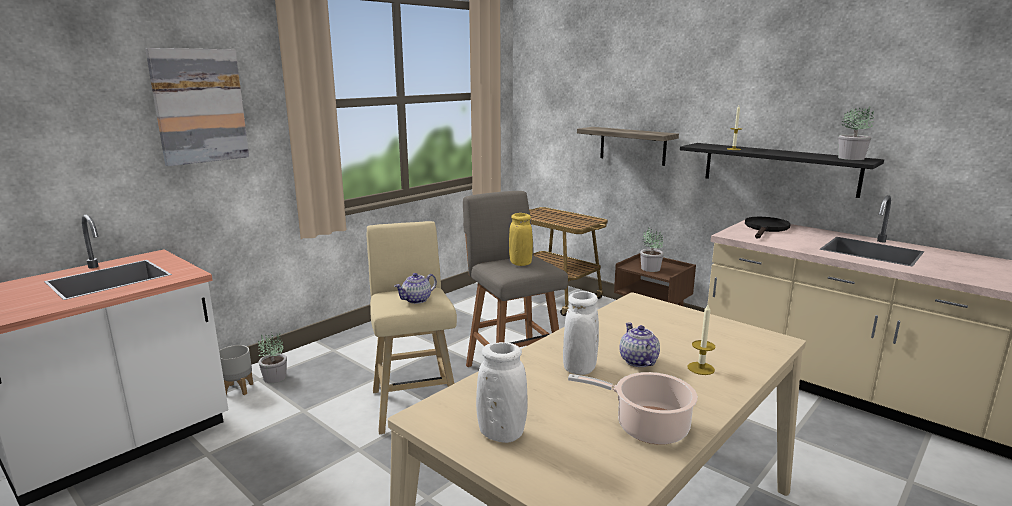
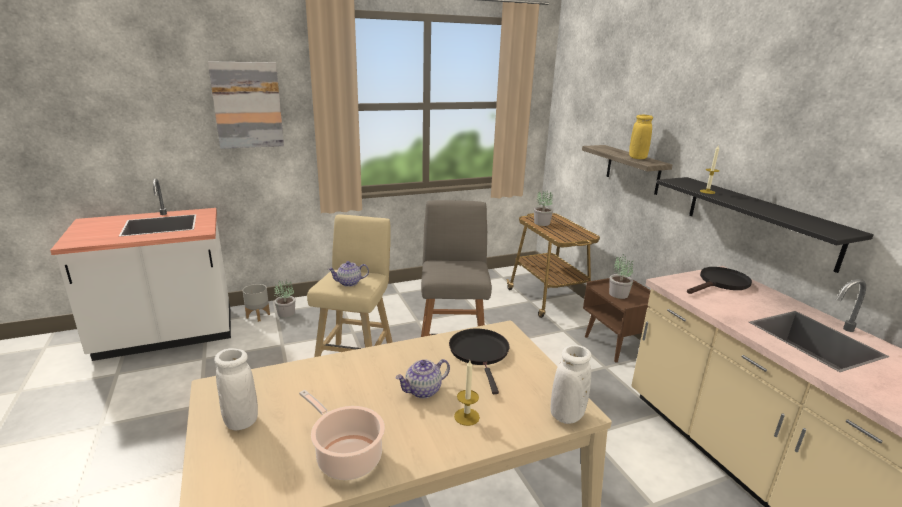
camera: 25 degrees right, 5 degrees up
yellow vase [509,213,533,266] -> yellow vase moved to [629,115,653,159]
white vase [563,291,599,375] -> white vase moved to [551,345,591,424]
teapot [619,322,660,367] -> teapot turned 135 degrees counterclockwise [395,359,450,398]
potted plant [838,107,874,160] -> potted plant moved to [534,191,553,226]
none -> black frying pan [449,329,509,394]

